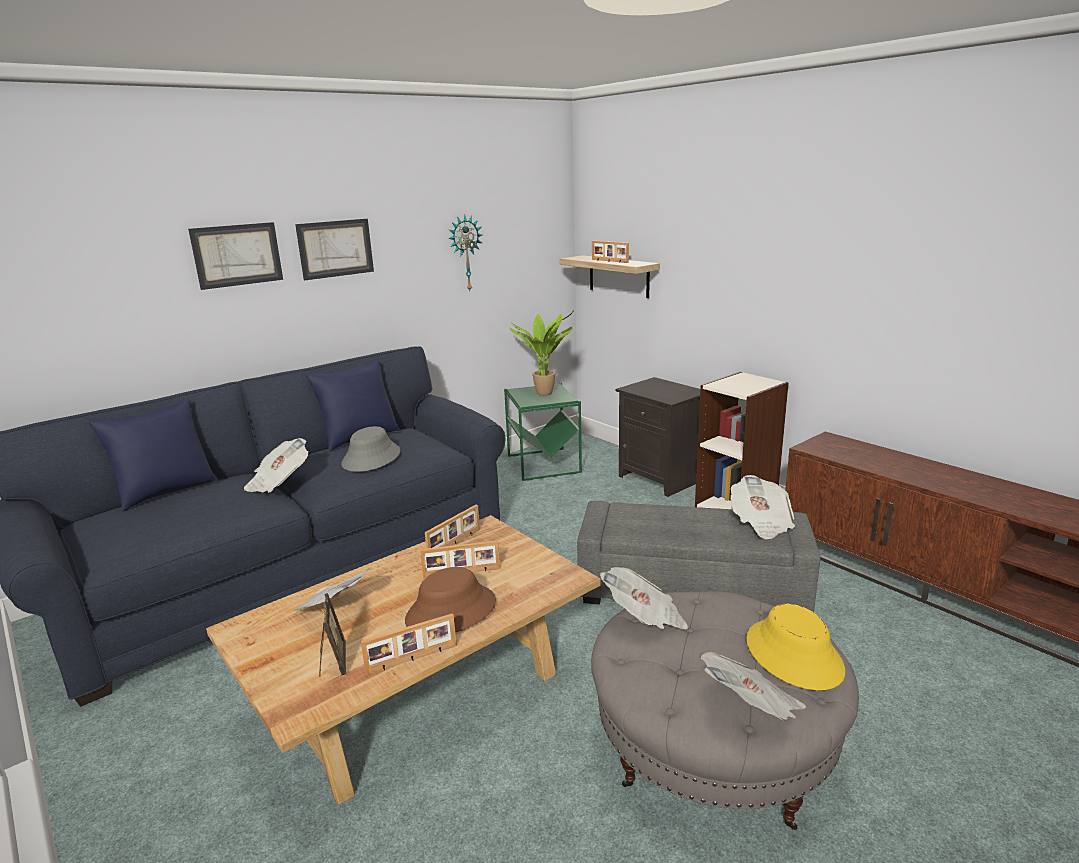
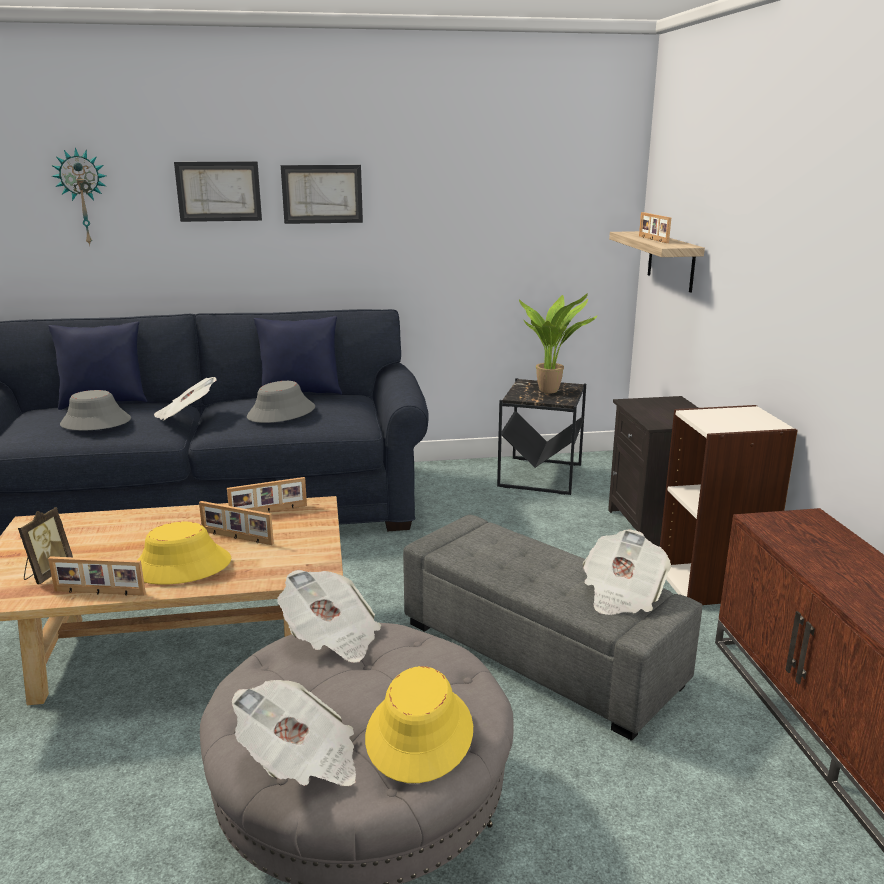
camera: 30 degrees right, 0 degrees up
newspaper [293,569,372,611] -> none
brown hat [405,567,496,633] -> yellow hat [138,522,231,585]
wall clock [448,215,482,291] -> wall clock moved to [51,148,107,246]
green side table [504,383,582,481] -> black side table [497,378,586,495]
none -> grey hat [60,390,131,430]

